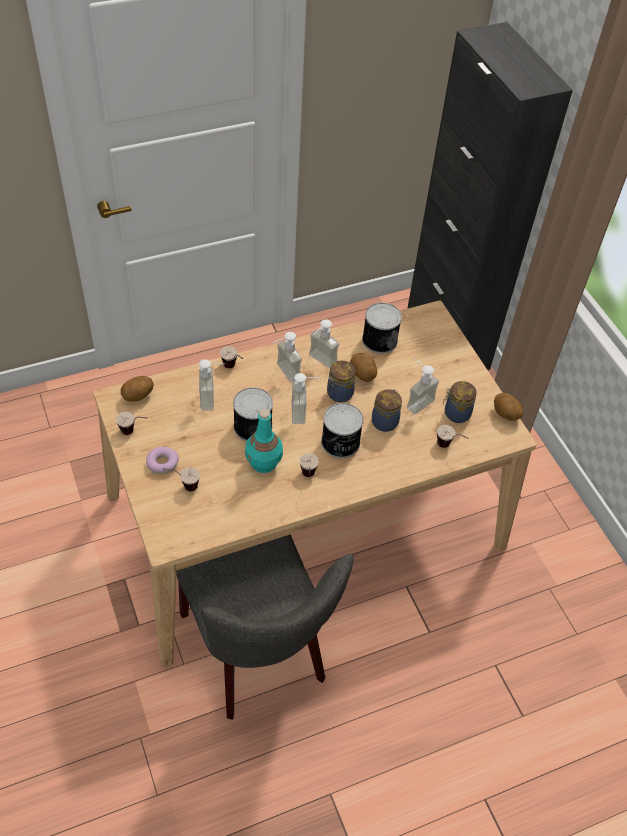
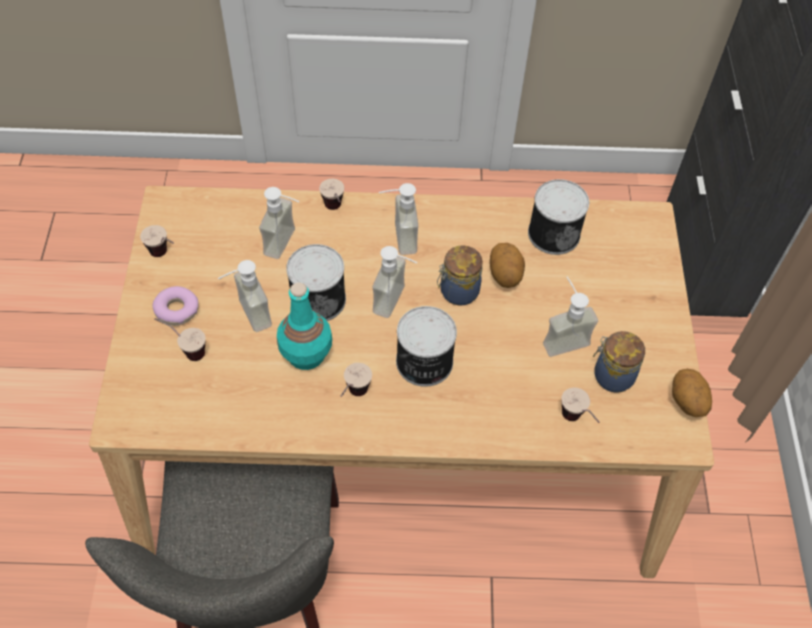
camera: 25 degrees right, 5 degrees up
potato [121,376,154,402] -> none
soap dispenser [309,319,340,368] -> soap dispenser moved to [218,260,272,332]
jar [372,389,402,432] -> none

